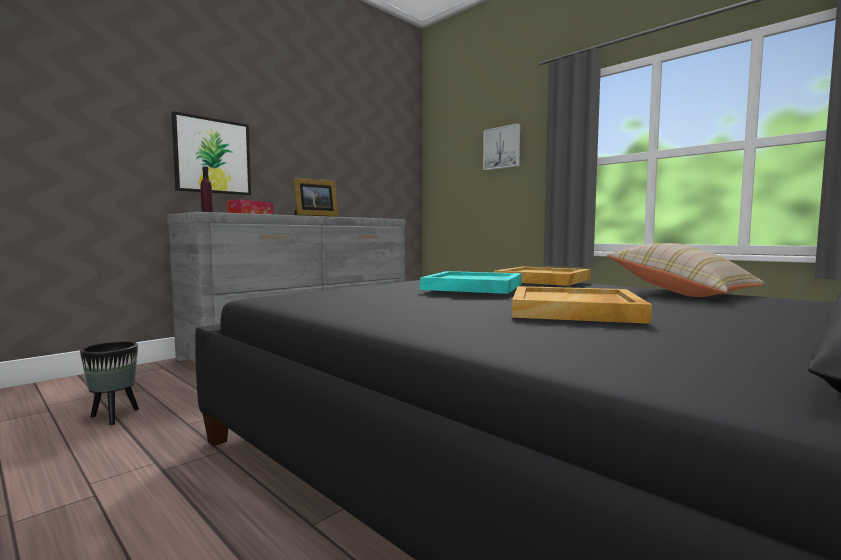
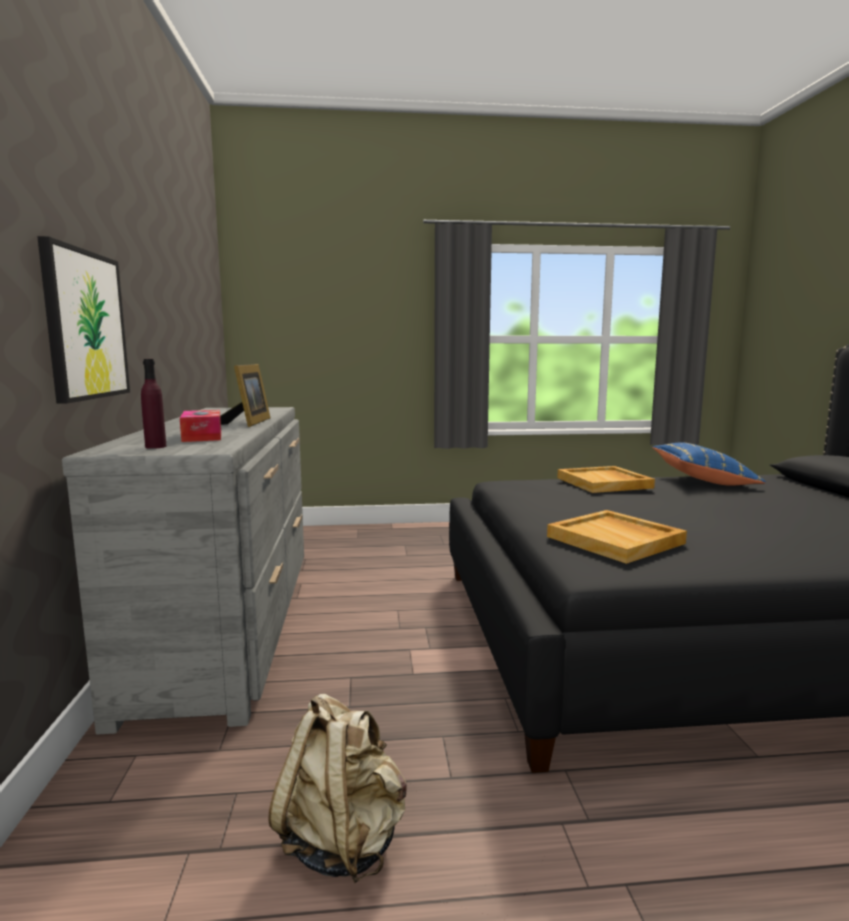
camera: 50 degrees left, 5 degrees up
black planter [80,341,139,425] -> beige backpack [268,694,407,883]
turquoise tray [420,271,522,294] -> none
picture [483,123,520,170] -> none
beige tray [512,286,652,324] -> beige tray moved to [547,510,687,564]
beige pillow [607,243,765,297] -> blue pillow [652,442,766,486]

